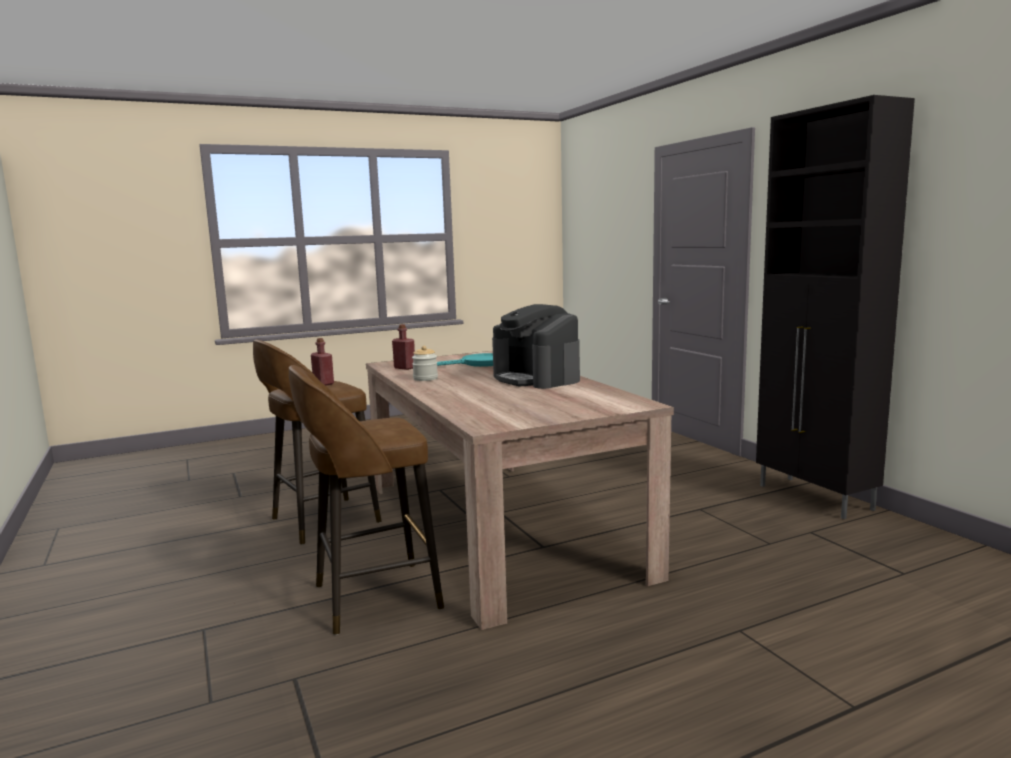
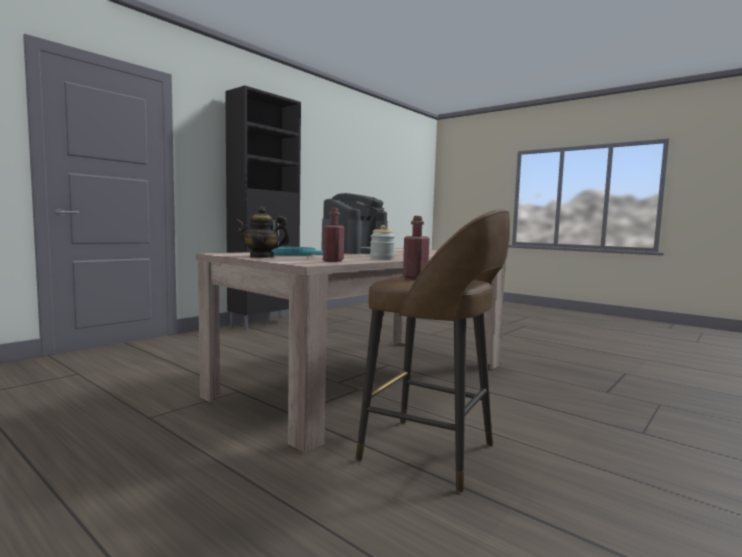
camera: 115 degrees left, 5 degrees down
brown stool [289,365,444,635] -> none
none -> teapot [235,207,290,258]

